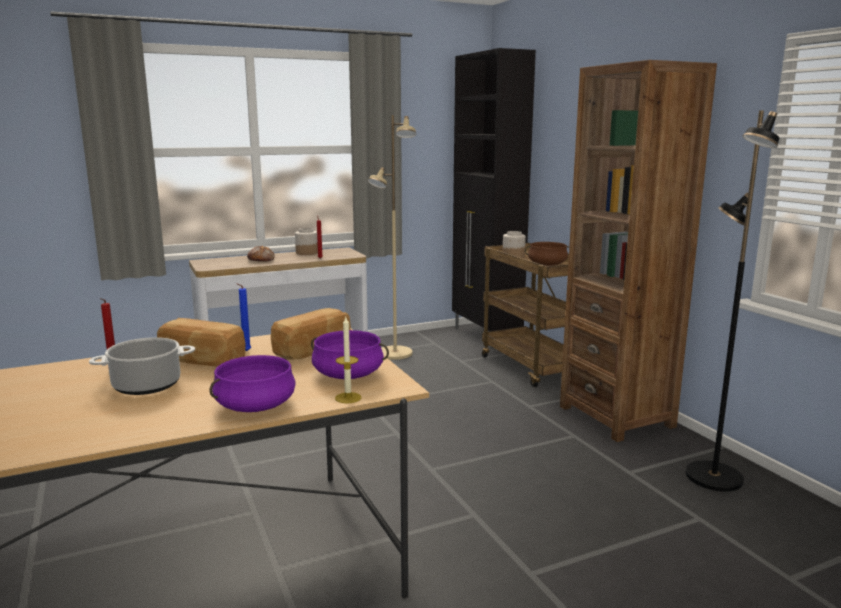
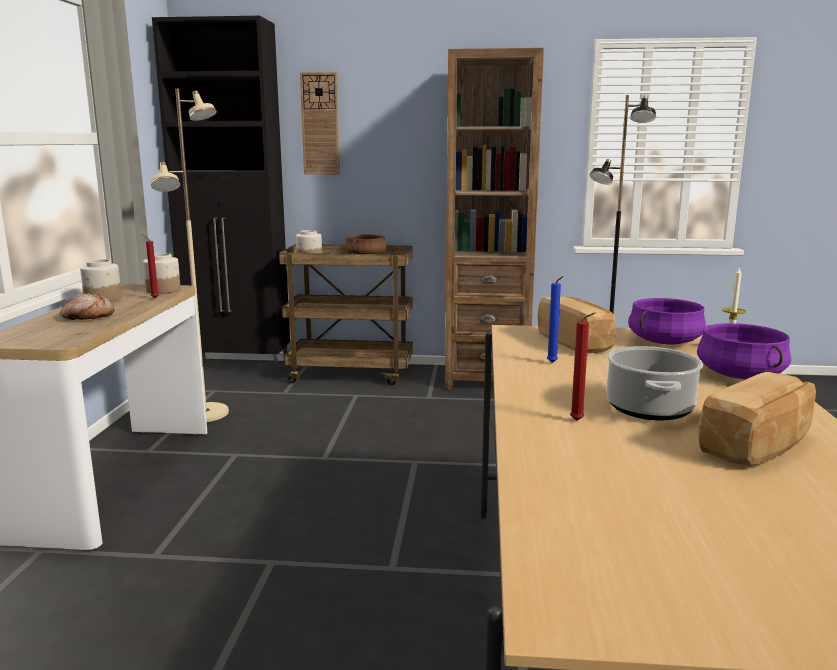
camera: 60 degrees left, 0 degrees up
bread [157,318,245,366] -> bread moved to [699,372,816,465]
none -> jar [143,253,181,294]
none -> wall clock [300,72,340,175]

